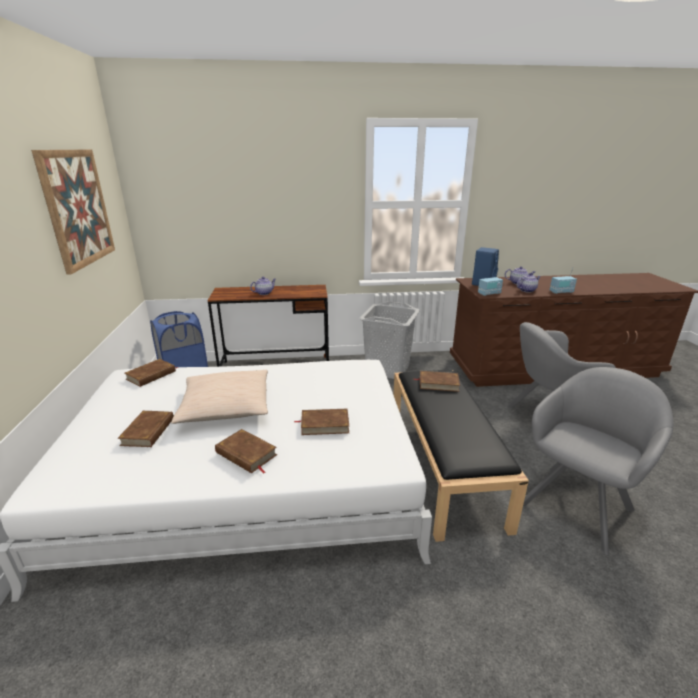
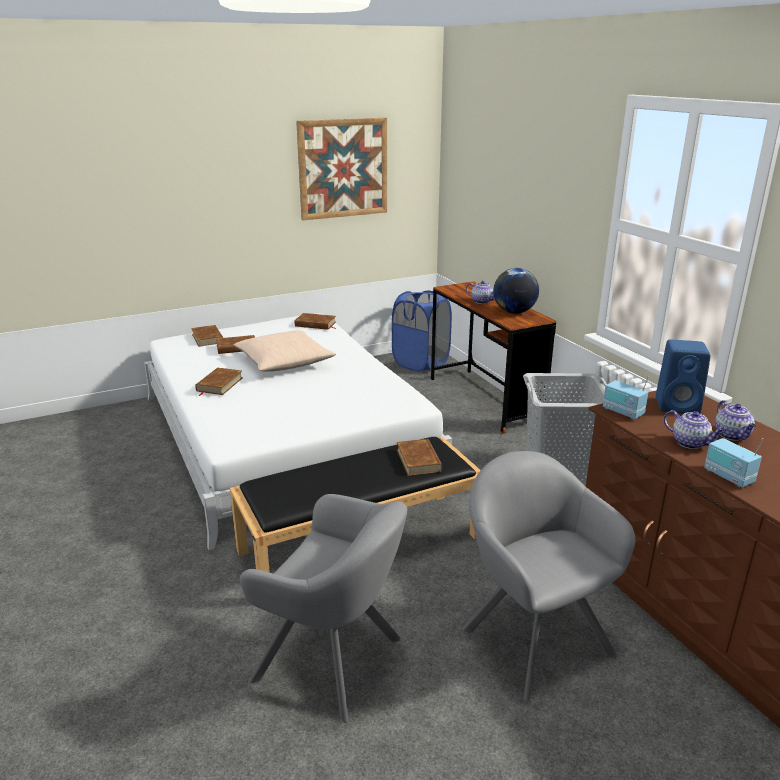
camera: 70 degrees right, 0 degrees up
brown book [294,409,349,435] -> brown book moved to [191,325,223,347]
none -> globe [493,268,539,314]

